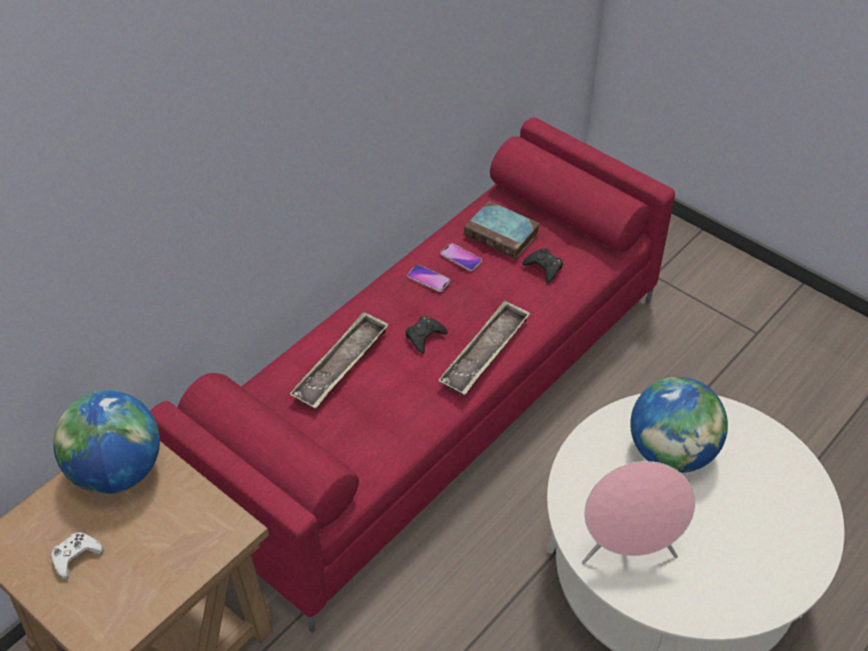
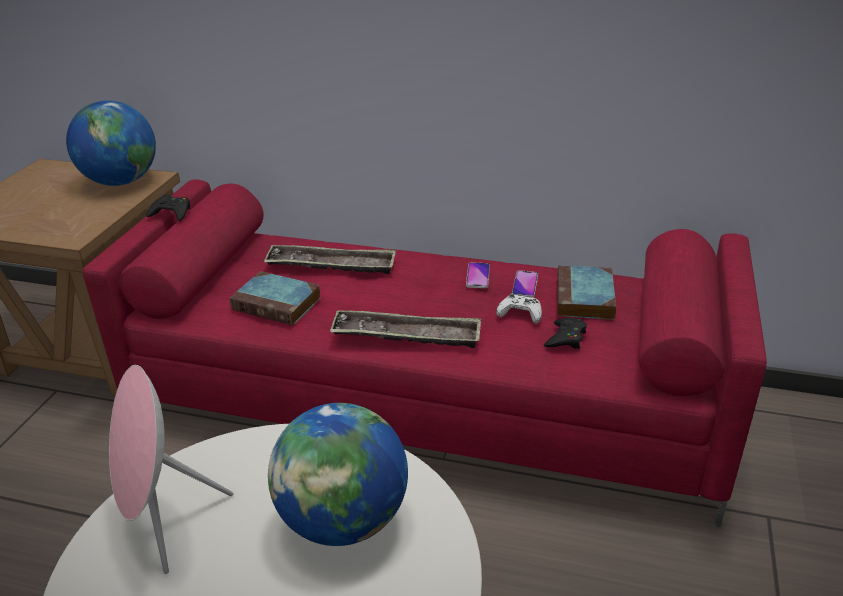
camera: 65 degrees right, 15 degrees down
white game controller [51,532,104,579] -> white game controller moved to [496,293,542,324]
black game controller [405,316,448,354] -> black game controller moved to [146,194,190,221]
none -> book [229,271,321,326]

